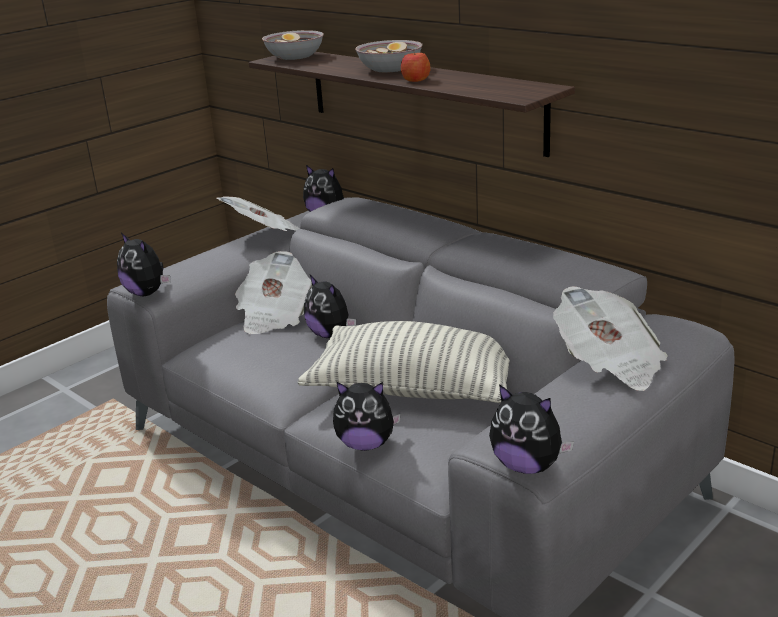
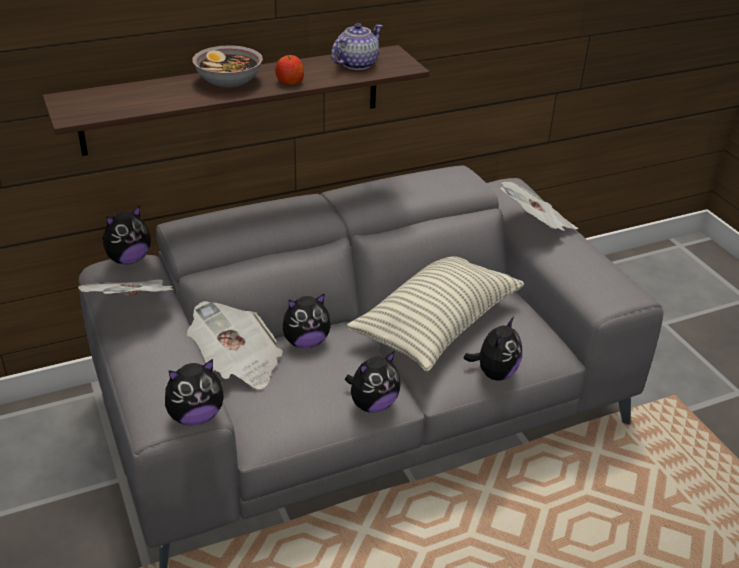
camera: 70 degrees left, 10 degrees up
bowl [262,30,324,60] -> none
plush toy [489,384,574,474] -> plush toy moved to [345,351,400,413]
none -> teapot [331,23,383,70]

